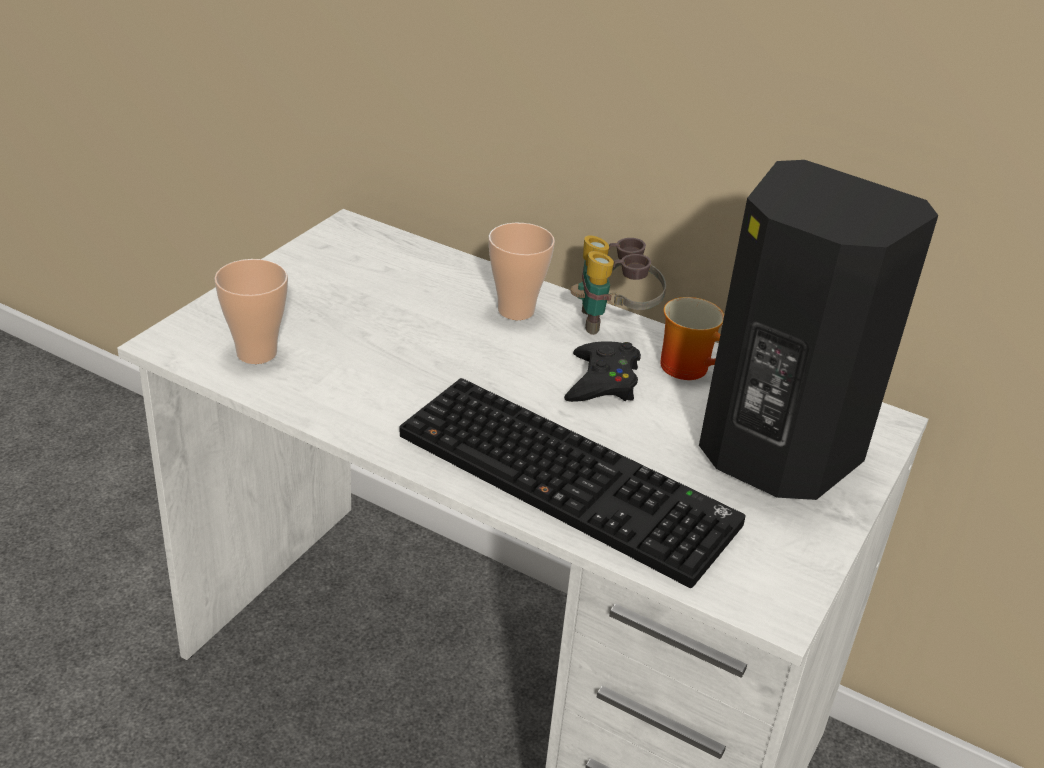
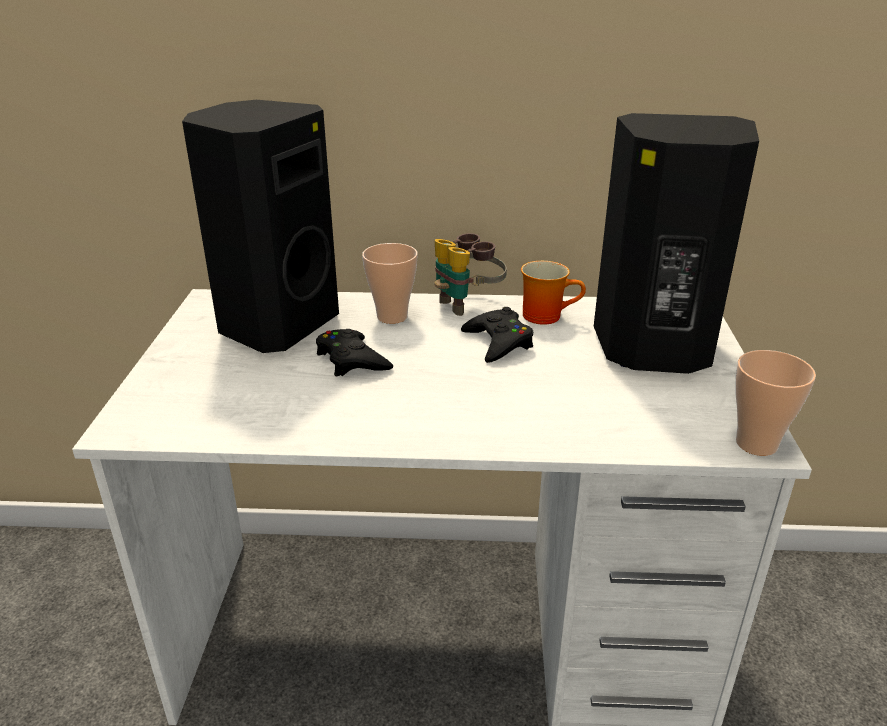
camera: 25 degrees left, 5 degrees down
cup [214,259,288,364] -> cup moved to [736,350,816,456]
keyboard [399,378,746,588] -> none
none -> black speaker [182,100,339,353]
none -> black game controller [316,329,393,376]

